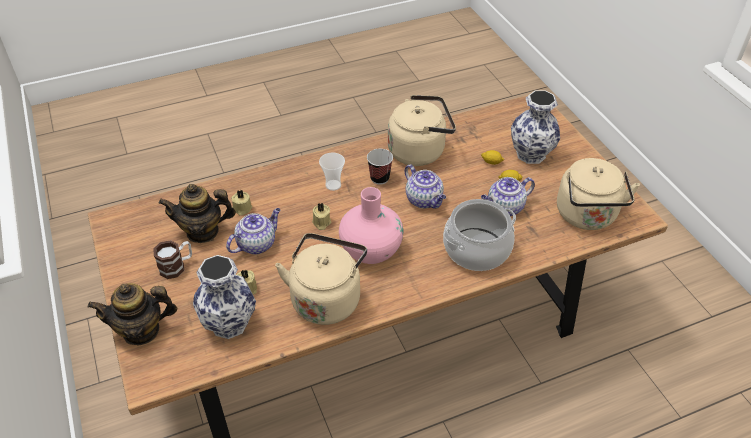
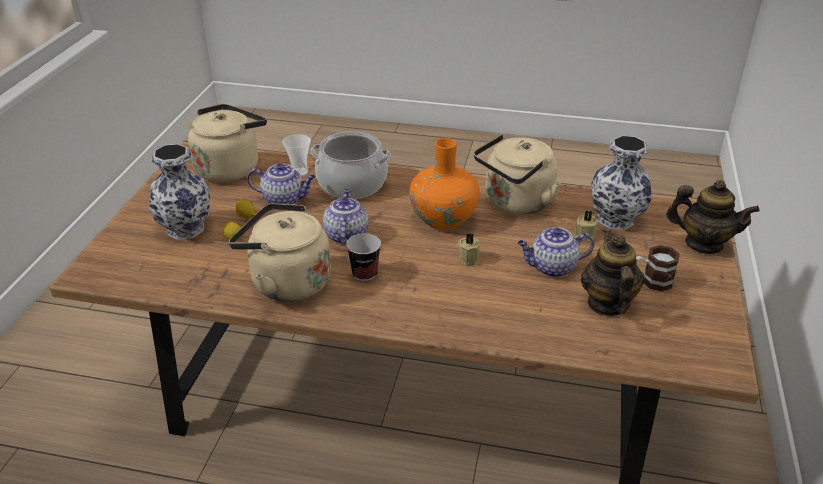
camera: 145 degrees left, 10 degrees down
teapot [159,184,236,243] -> teapot turned 120 degrees counterclockwise [581,230,644,316]
beige candle [231,190,252,216] -> none
cup [319,152,345,191] -> cup moved to [283,134,311,177]
pink vase [339,187,403,264] -> orange vase [409,138,480,229]

